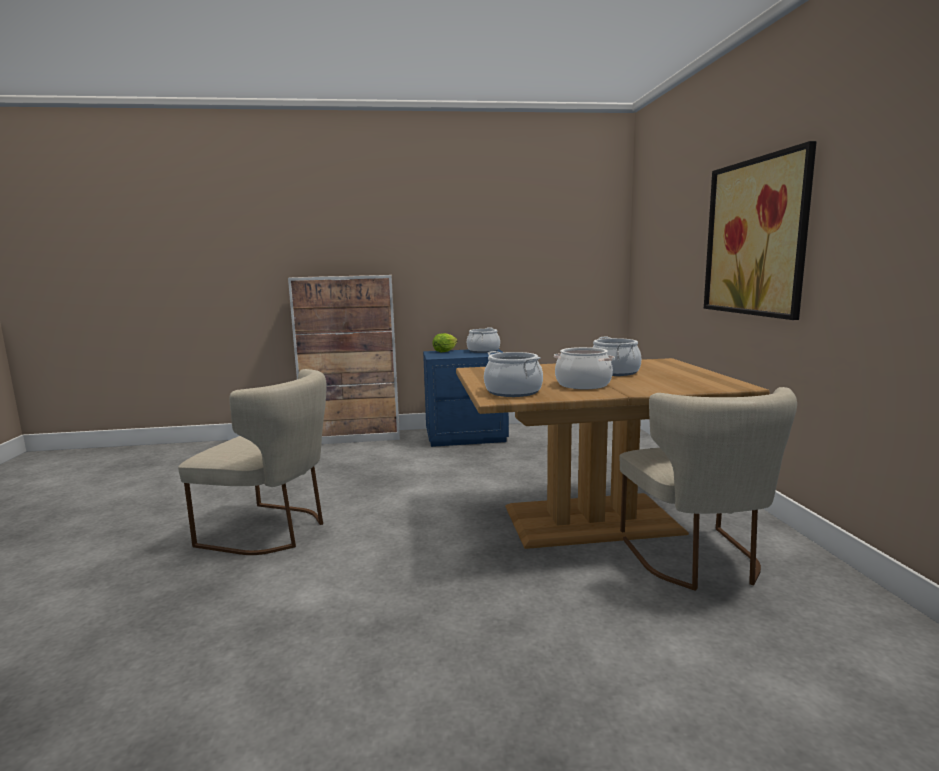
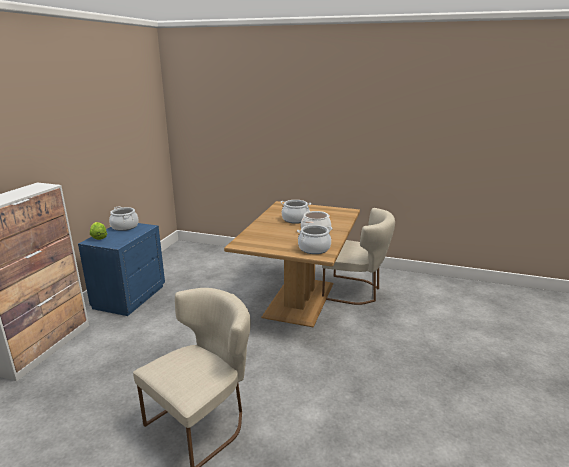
camera: 65 degrees left, 10 degrees up
picture [704,141,817,320] -> none

